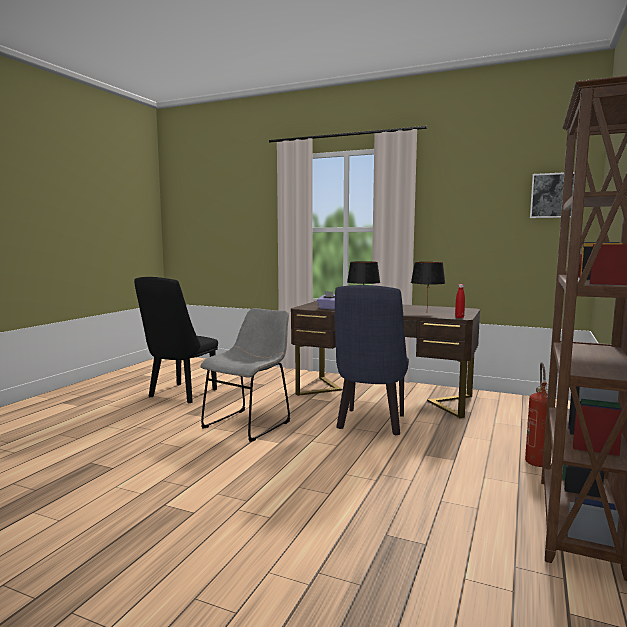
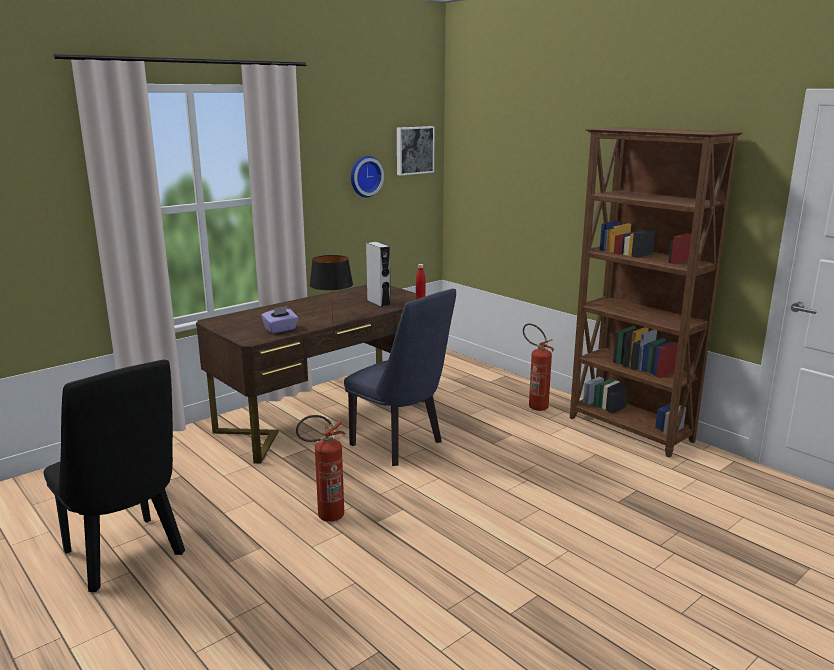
camera: 65 degrees left, 10 degrees up
grey chair [201,308,290,442] -> fire extinguisher [296,415,346,522]
black table lamp [411,262,445,305] -> grey speaker [366,242,391,307]
none -> wall clock [351,156,384,197]

